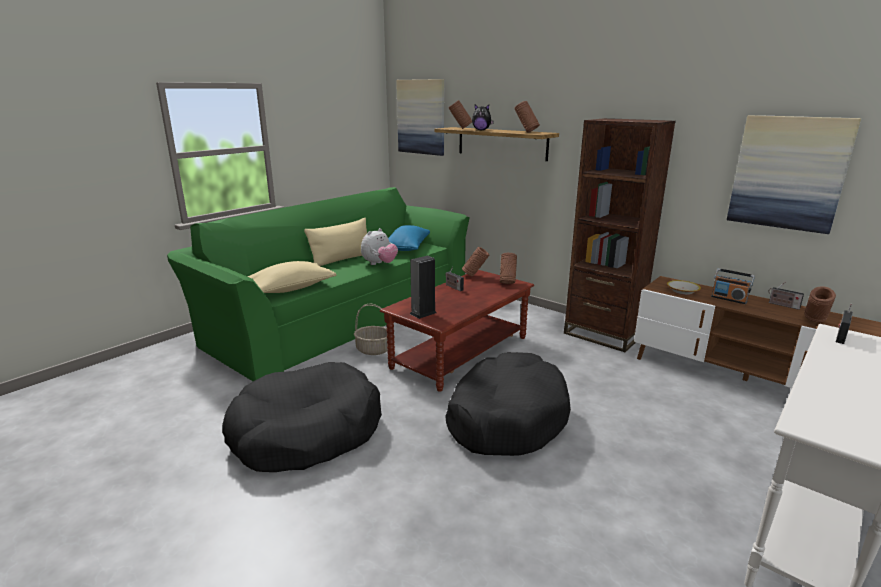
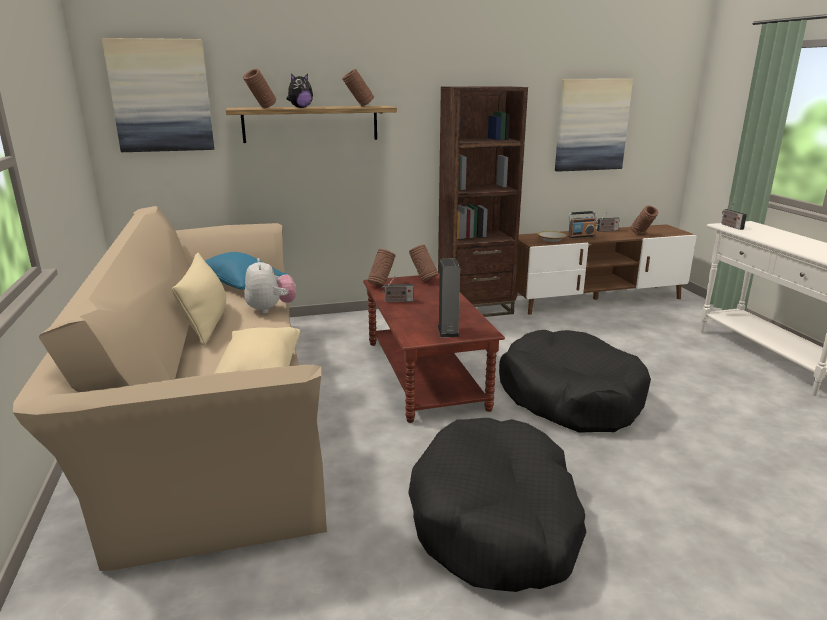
camera: 55 degrees left, 0 degrees up
green sofa [167,187,470,381] -> beige sofa [13,206,327,571]
basket [354,304,388,355] -> none

